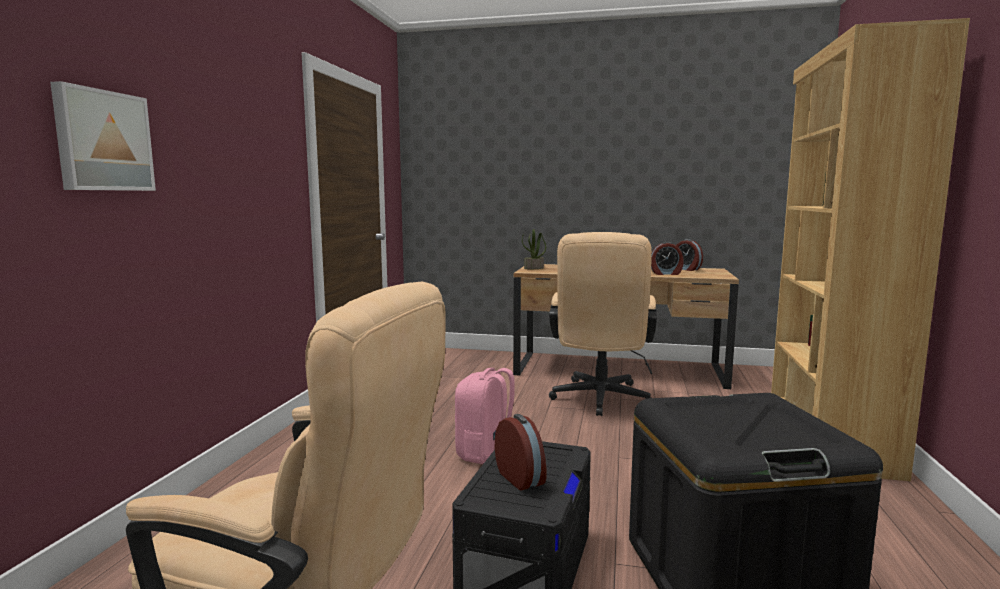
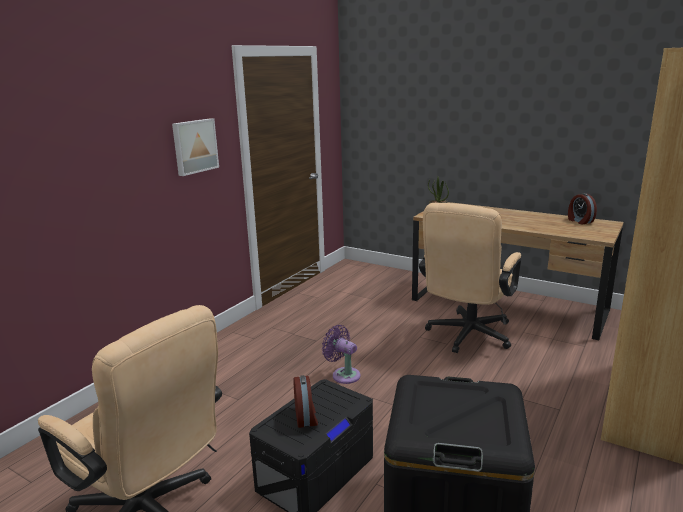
camera: 20 degrees right, 10 degrees up
picture [50,81,156,191] -> picture moved to [172,118,219,176]
pink backpack [455,368,515,464] -> purple fan [322,325,361,384]
alarm clock [651,242,684,275] -> none

